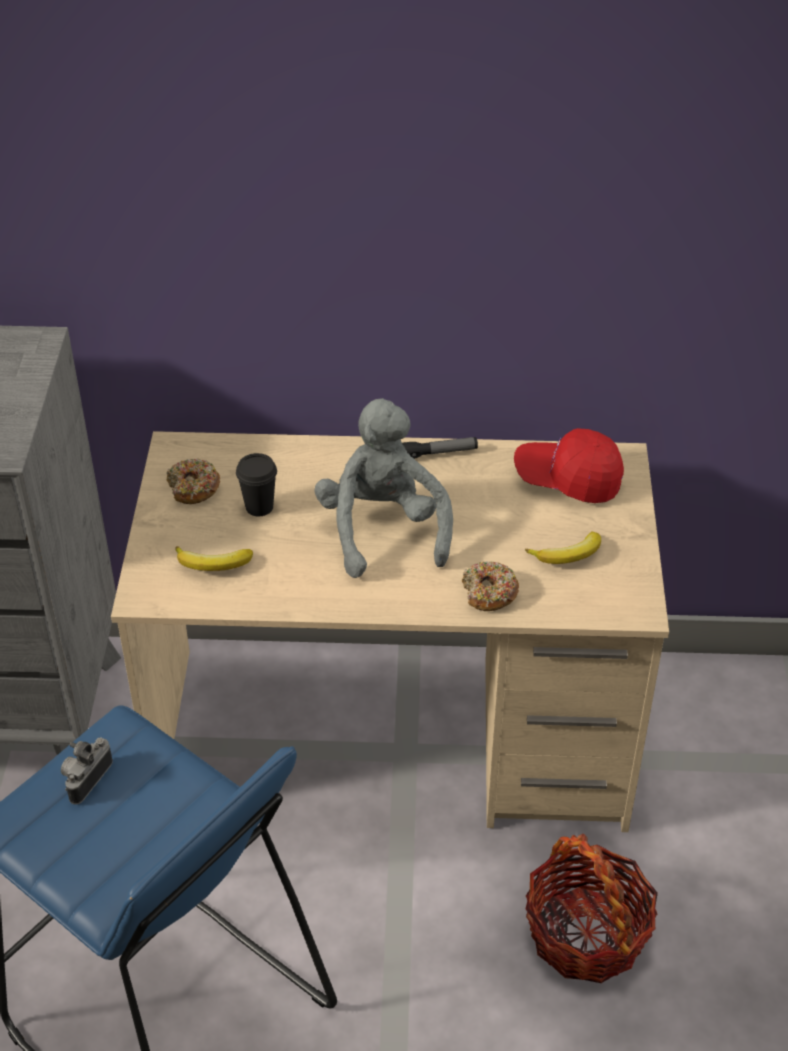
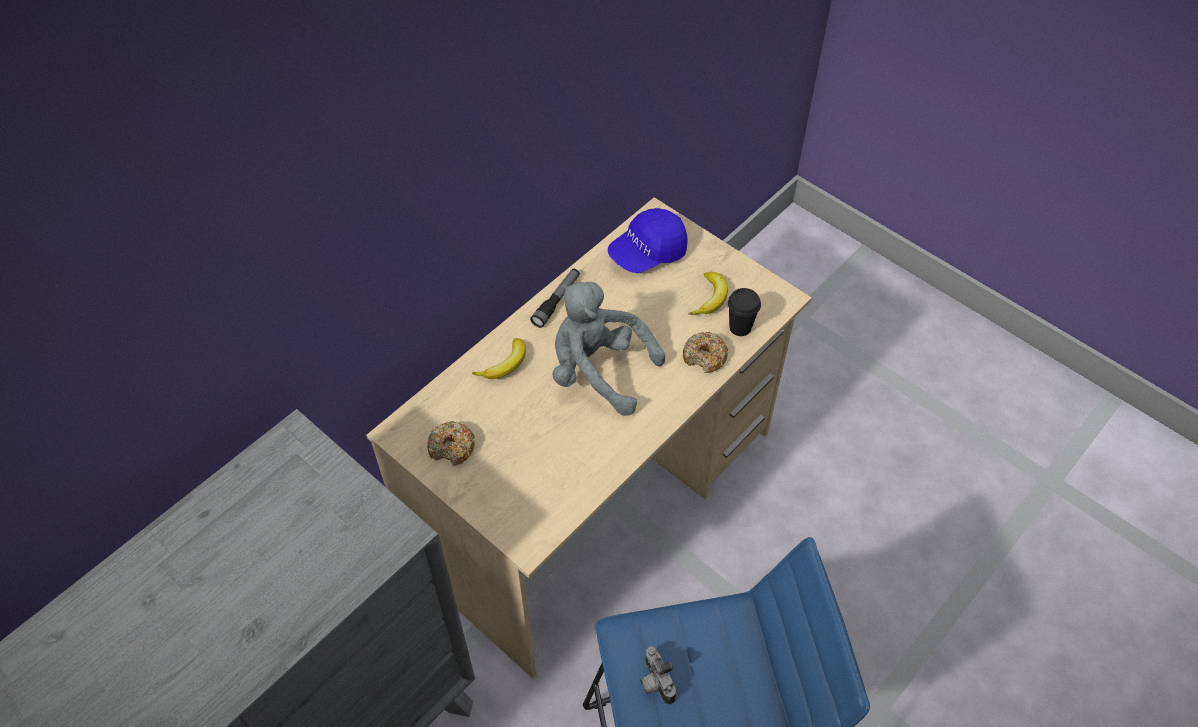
camera: 50 degrees left, 10 degrees up
banana [175,546,253,571] -> banana moved to [472,338,526,379]
black cup [236,453,277,516] -> black cup moved to [728,288,761,336]
red cap [514,428,624,503] -> blue cap [608,208,688,273]
basket [526,834,658,983] -> none

